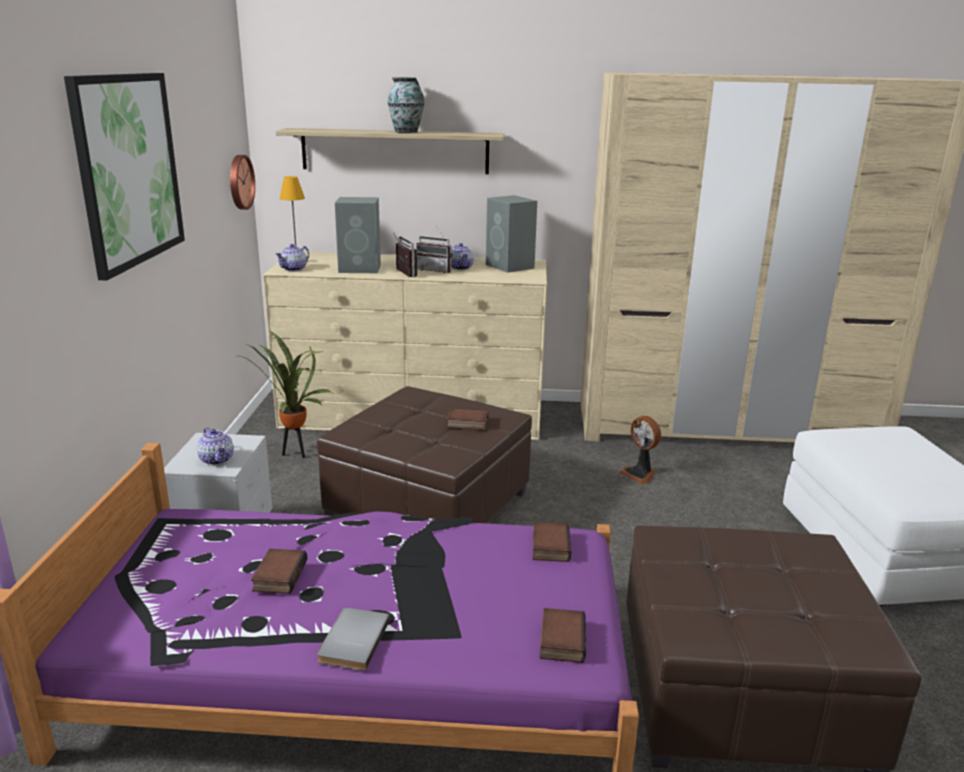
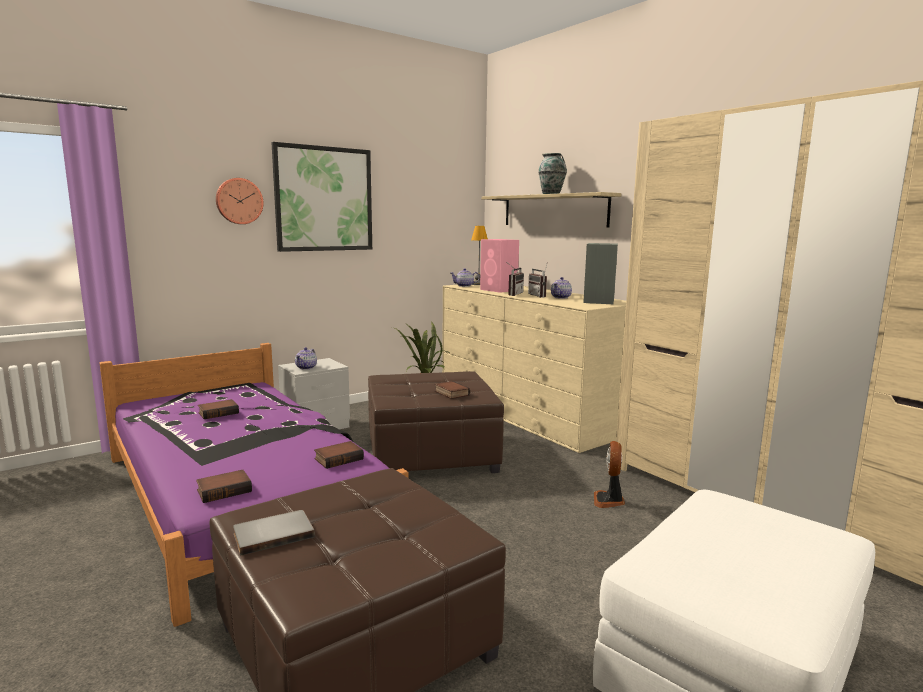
camera: 50 degrees right, 10 degrees down
wall clock [230,155,255,210] -> wall clock moved to [216,178,263,224]
grey book [317,607,390,671] -> grey book moved to [233,510,315,556]
grey speaker [335,197,381,273] -> pink speaker [480,239,519,293]

